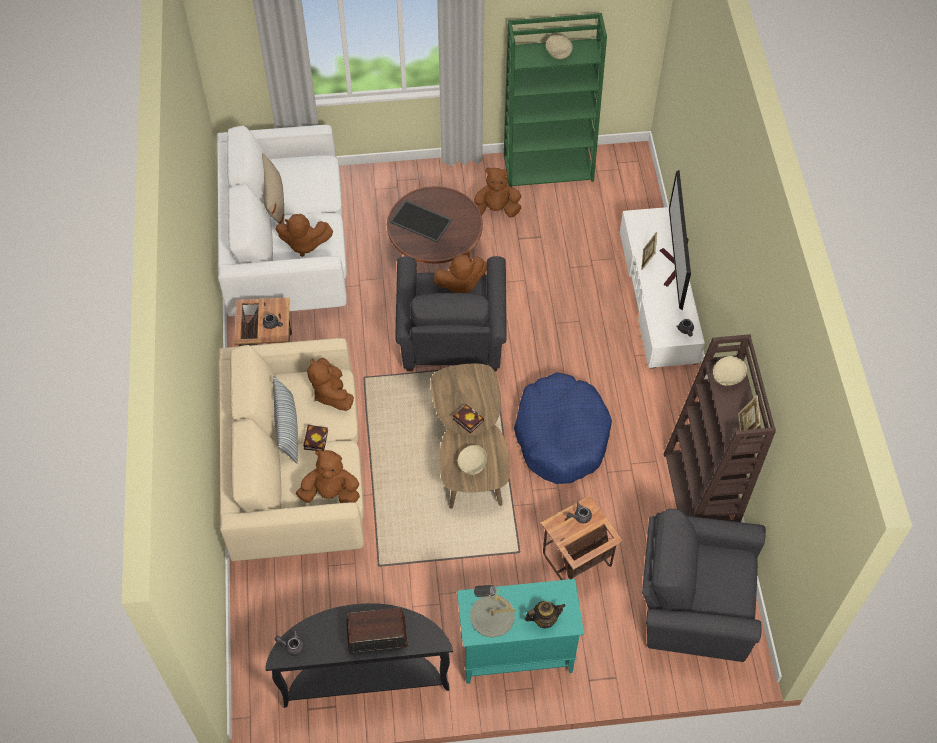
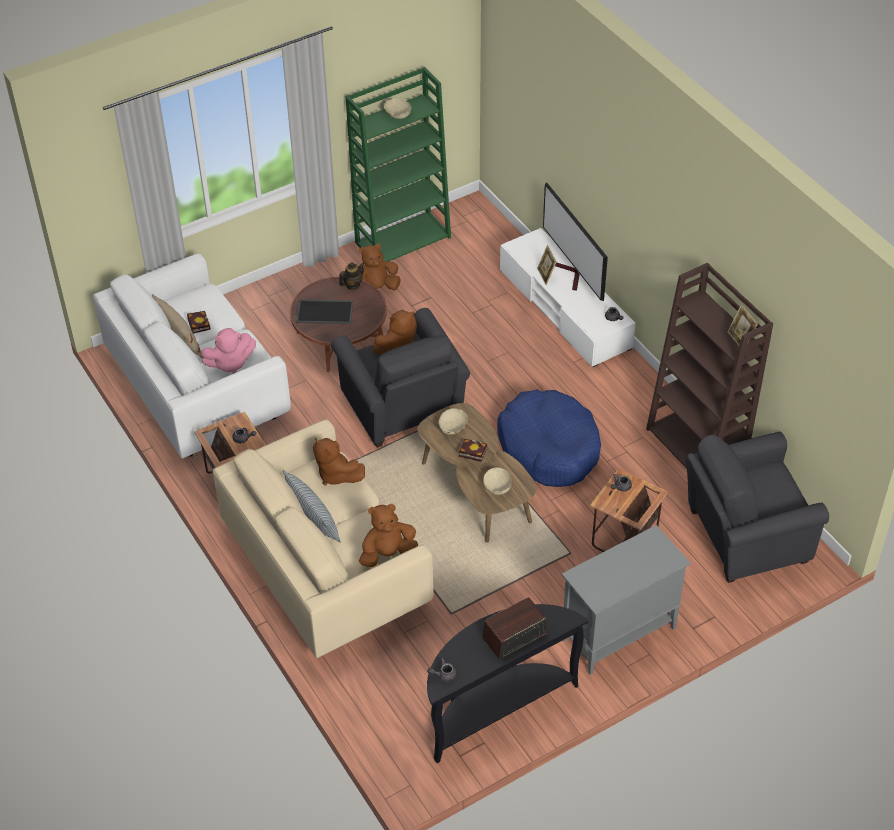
camera: 25 degrees left, 10 degrees down
brown plush toy [276,214,333,257] -> pink plush toy [201,328,256,374]
book [303,425,328,451] -> book moved to [187,311,211,334]
turquoise cabinet [457,579,584,684] -> grey cabinet [562,525,691,675]
grey table lamp [470,584,516,638] -> none
teapot [525,601,565,628] -> teapot moved to [339,262,365,289]
beige bowl [713,356,747,386] -> beige bowl moved to [439,408,468,435]

